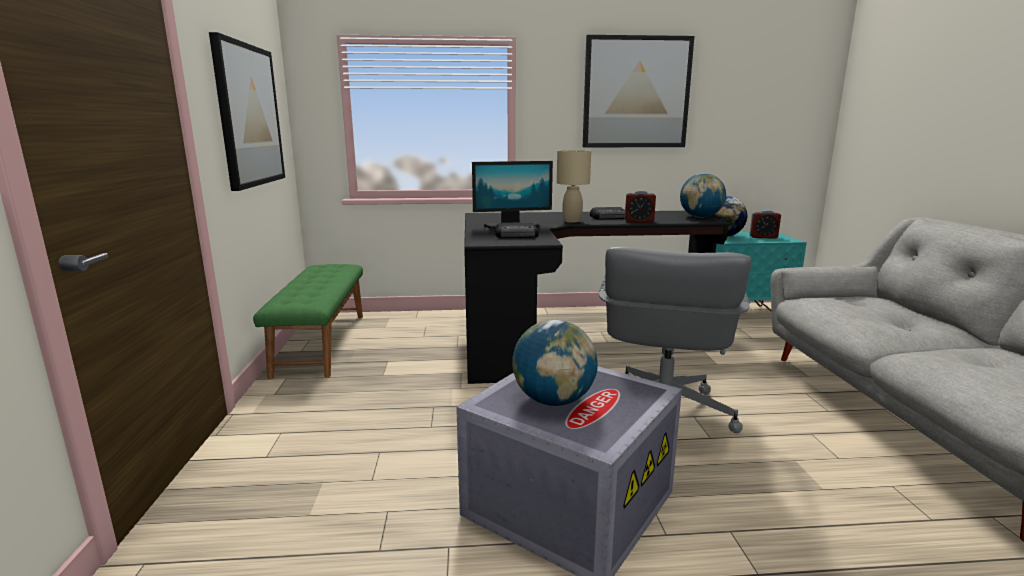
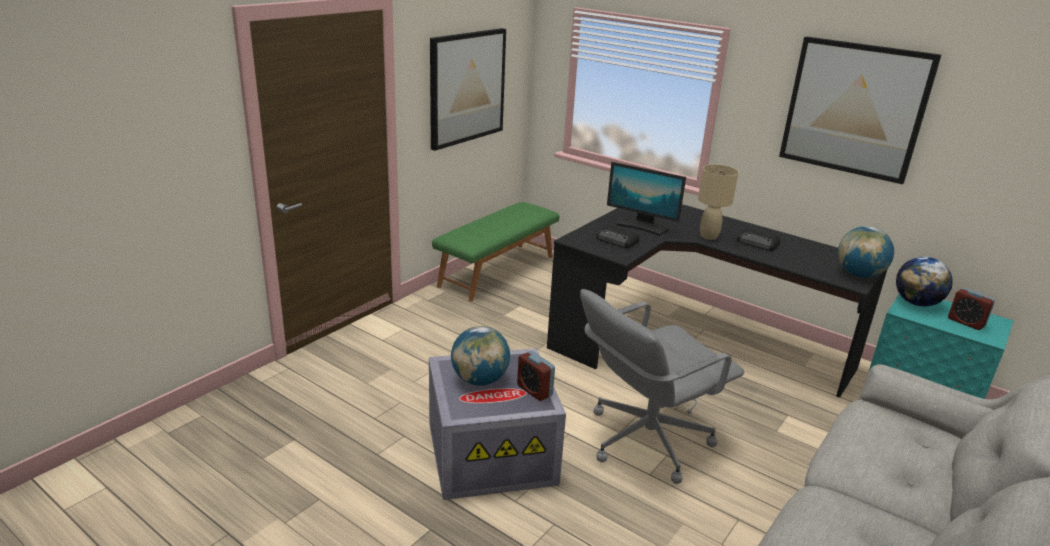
camera: 40 degrees right, 10 degrees up
alarm clock [625,190,656,223] -> alarm clock moved to [517,351,555,401]

